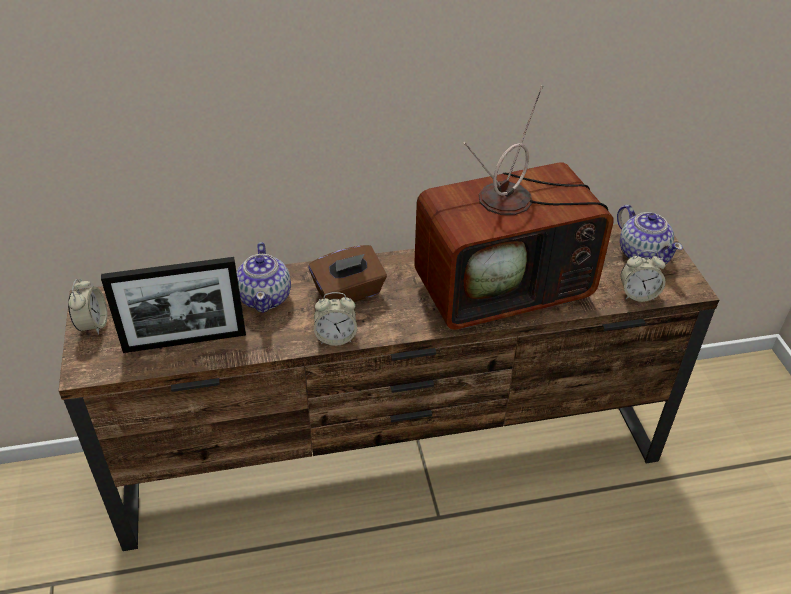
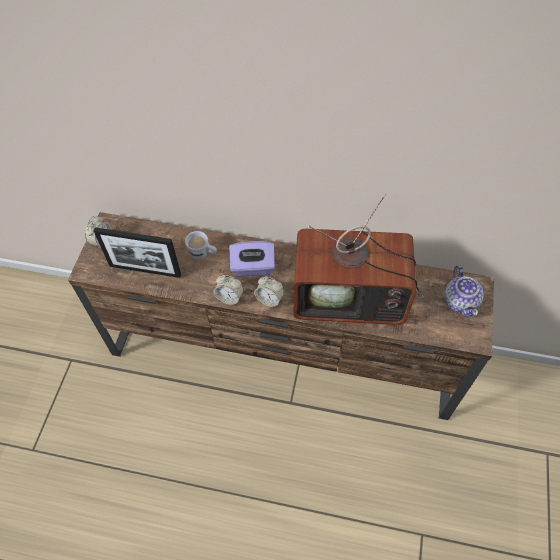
camera: 25 degrees right, 15 degrees up
teapot [237,242,291,313] -> white mug [185,231,217,259]
brown tissue box [309,245,387,302] -> purple tissue box [229,241,275,277]
alarm clock [620,250,666,302] -> alarm clock moved to [254,276,284,307]

